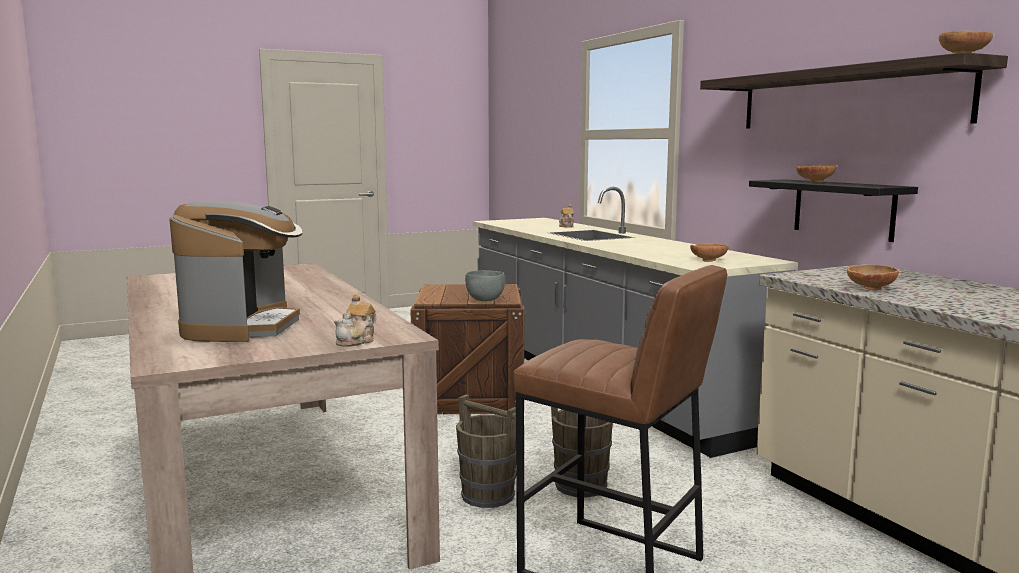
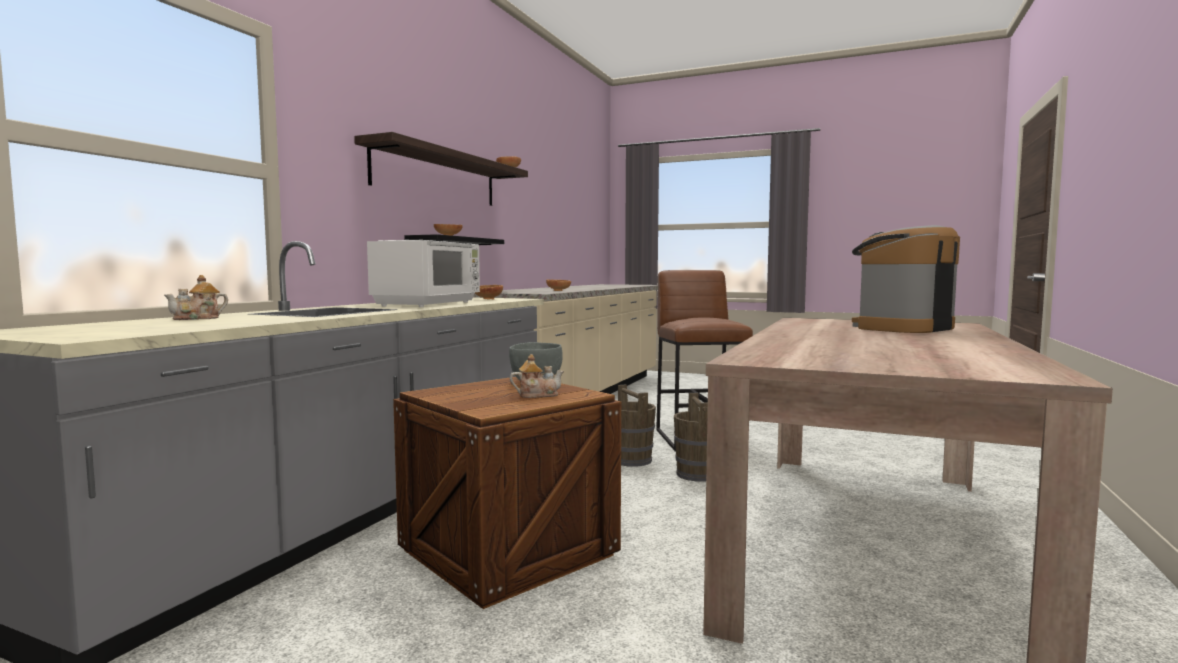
camera: 130 degrees left, 5 degrees down
teapot [334,294,376,347] -> teapot moved to [510,354,564,398]
none -> white microwave [367,240,480,307]

